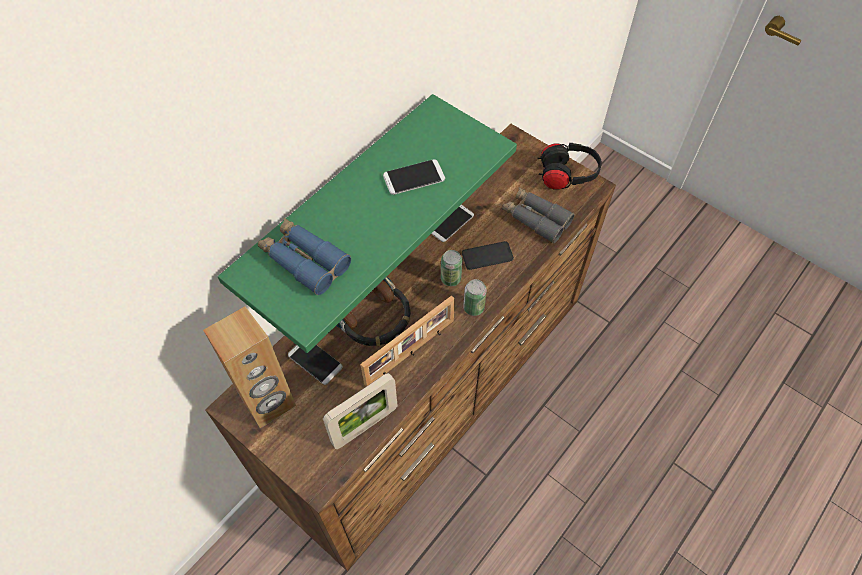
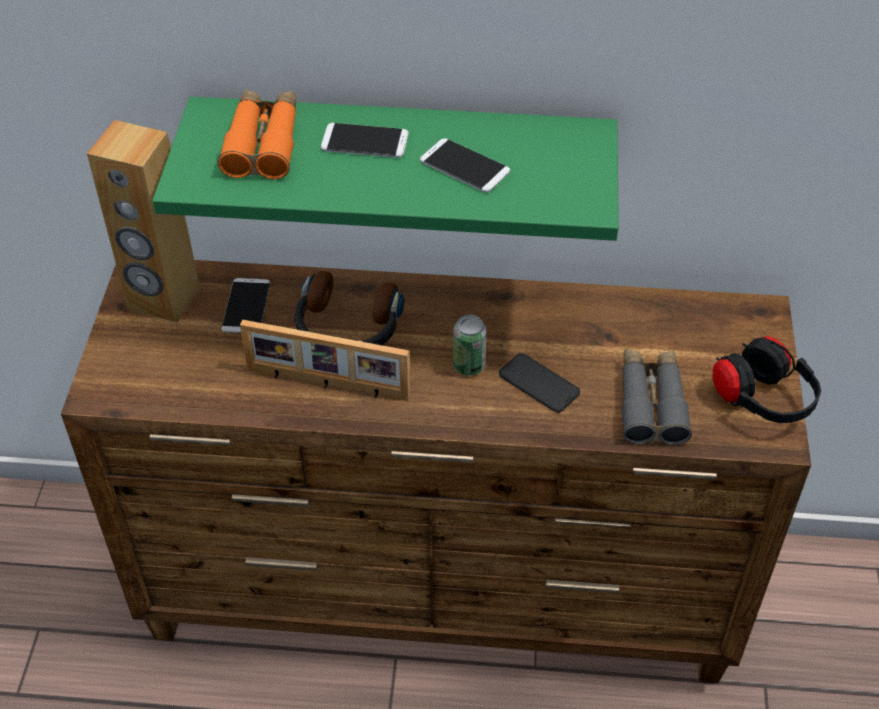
camera: 55 degrees right, 10 degrees down
blue binoculars [258,218,351,295] -> orange binoculars [218,90,296,179]
picture frame [323,373,398,449] -> none
phone [431,204,474,242] -> phone moved to [321,123,409,158]
can [463,279,487,316] -> none

